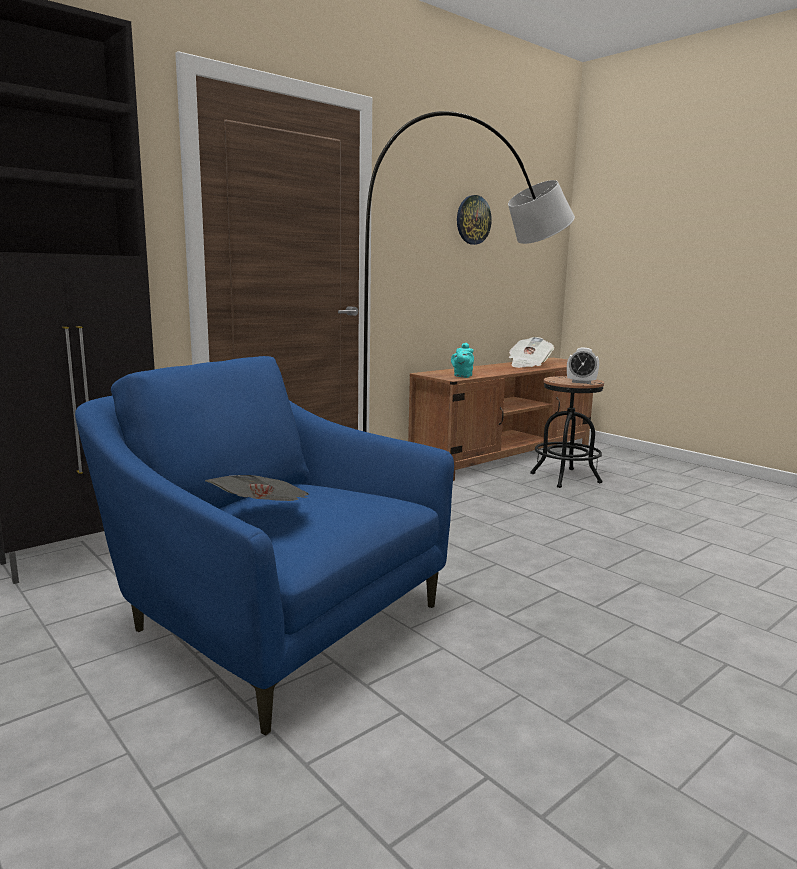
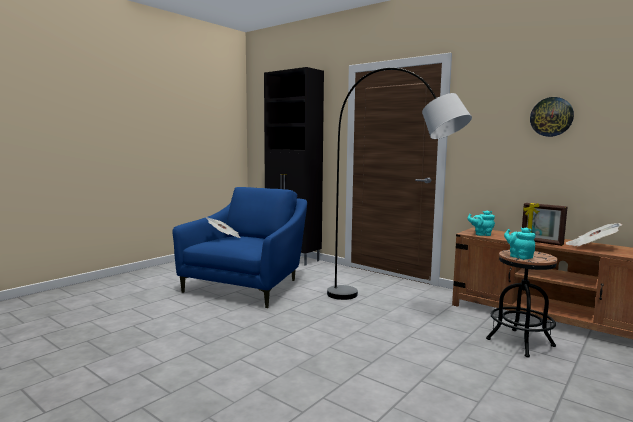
camera: 80 degrees right, 5 degrees down
alarm clock [567,348,599,384] -> turquoise teapot [504,227,536,260]
none -> picture frame [522,203,567,246]

